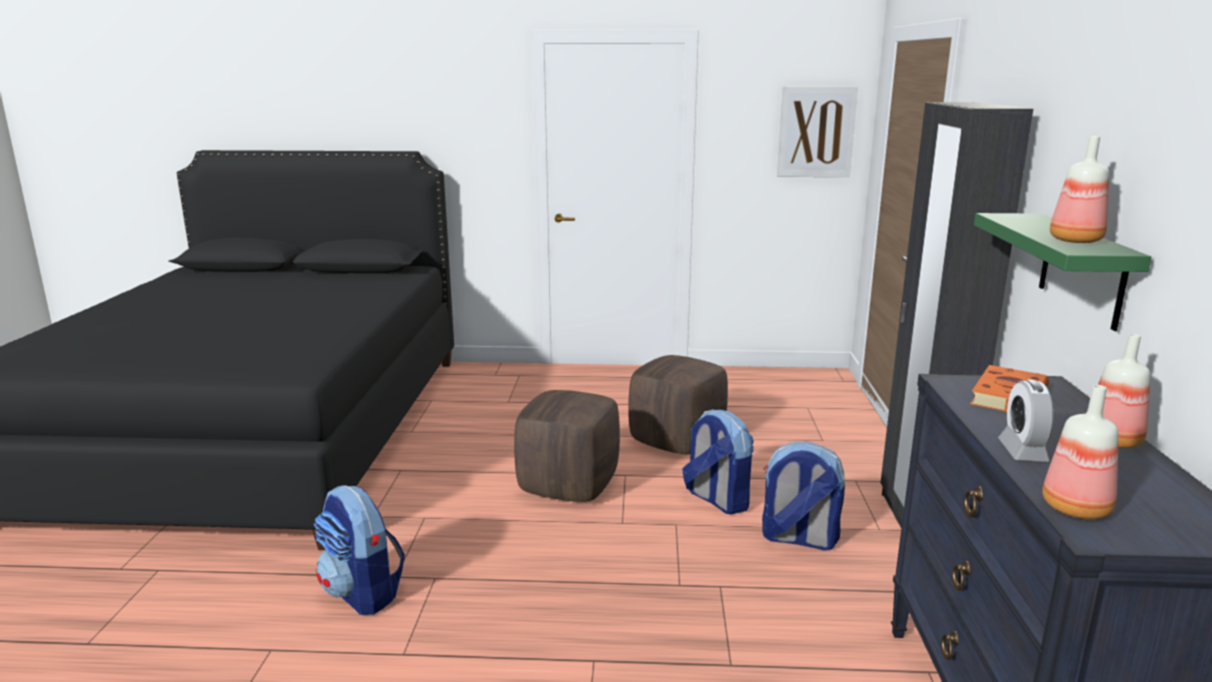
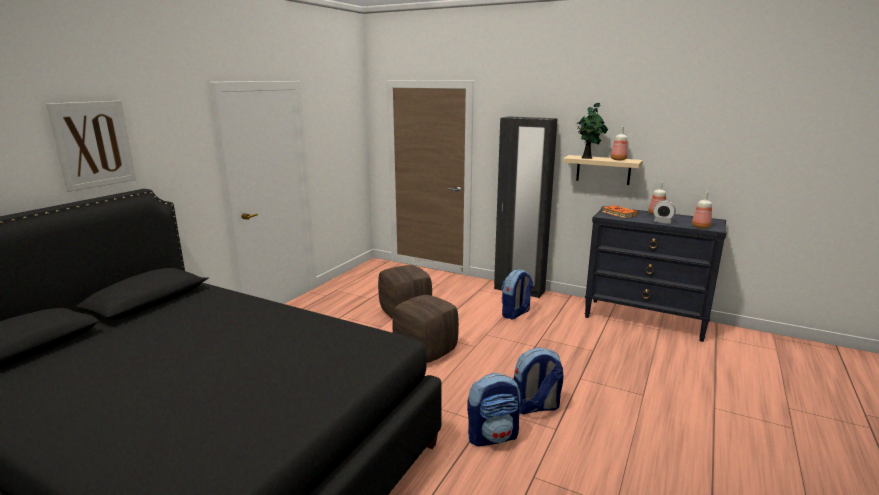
camera: 65 degrees left, 0 degrees up
backpack [682,409,754,514] -> backpack moved to [514,348,563,414]
picture [777,87,858,177] -> picture moved to [46,101,136,192]
green shelf [974,213,1151,331] -> beige shelf [563,155,643,185]
none -> potted plant [577,103,608,159]

